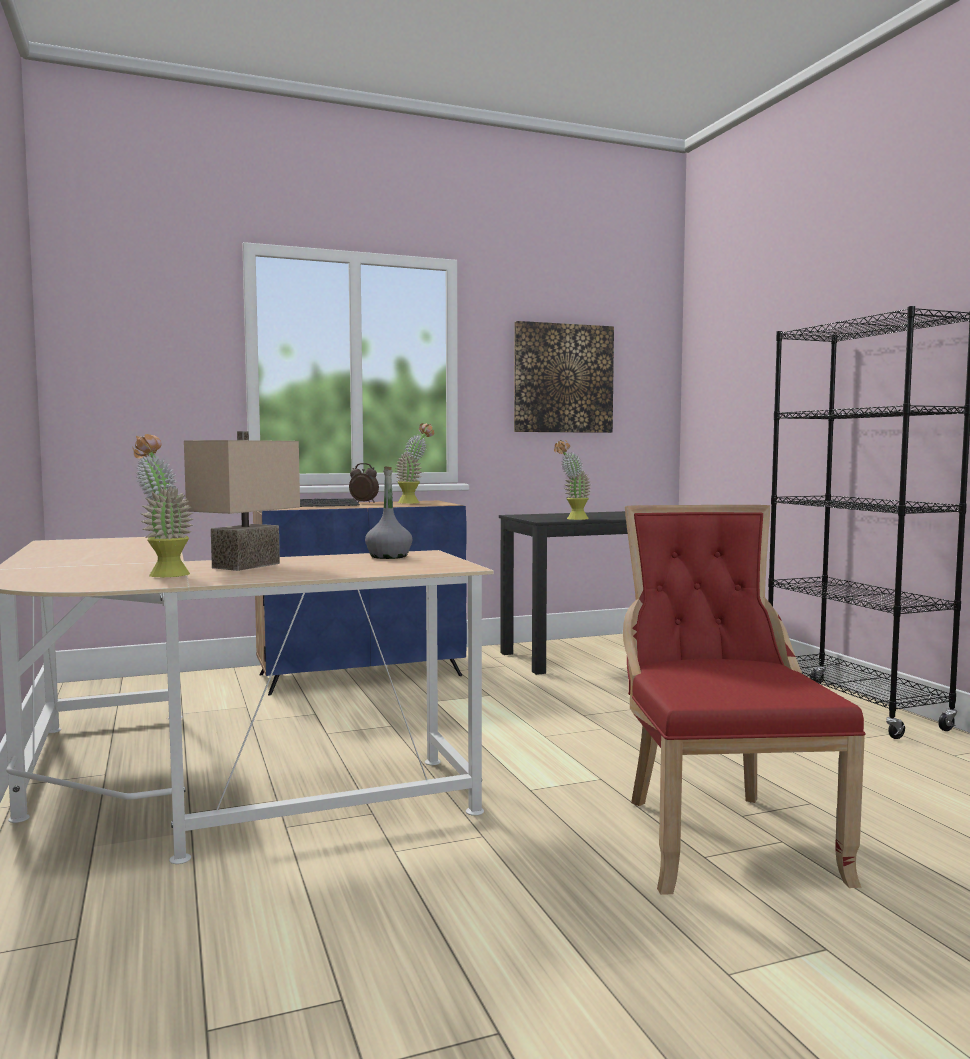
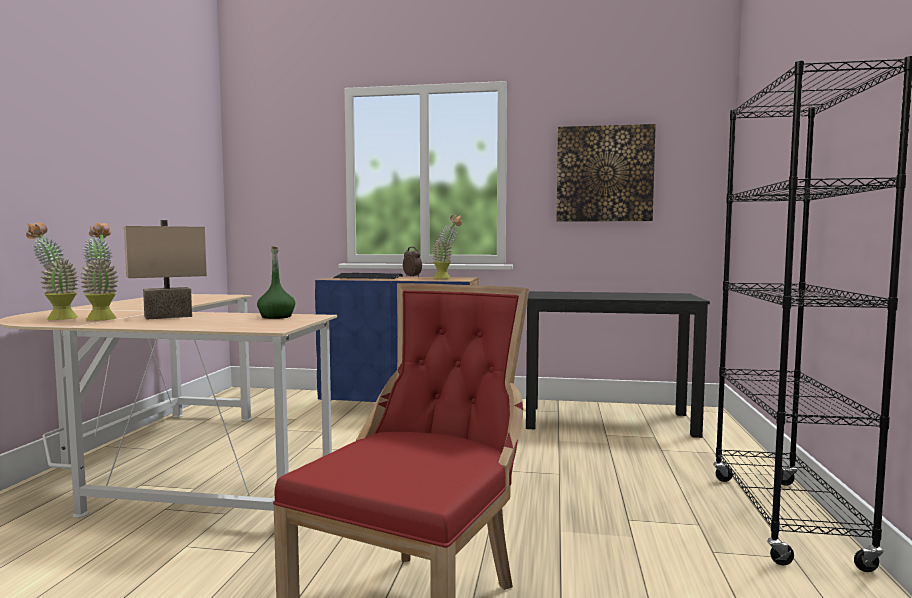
camera: 30 degrees right, 0 degrees up
grey bottle [365,467,412,559] -> green bottle [257,247,295,319]
potted plant [554,440,591,520] -> potted plant moved to [26,222,79,320]

